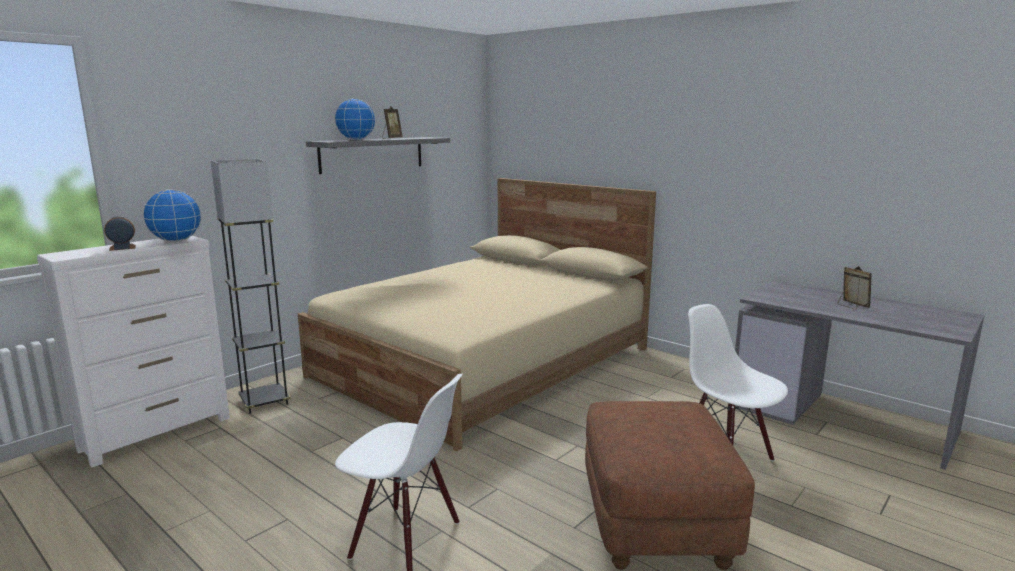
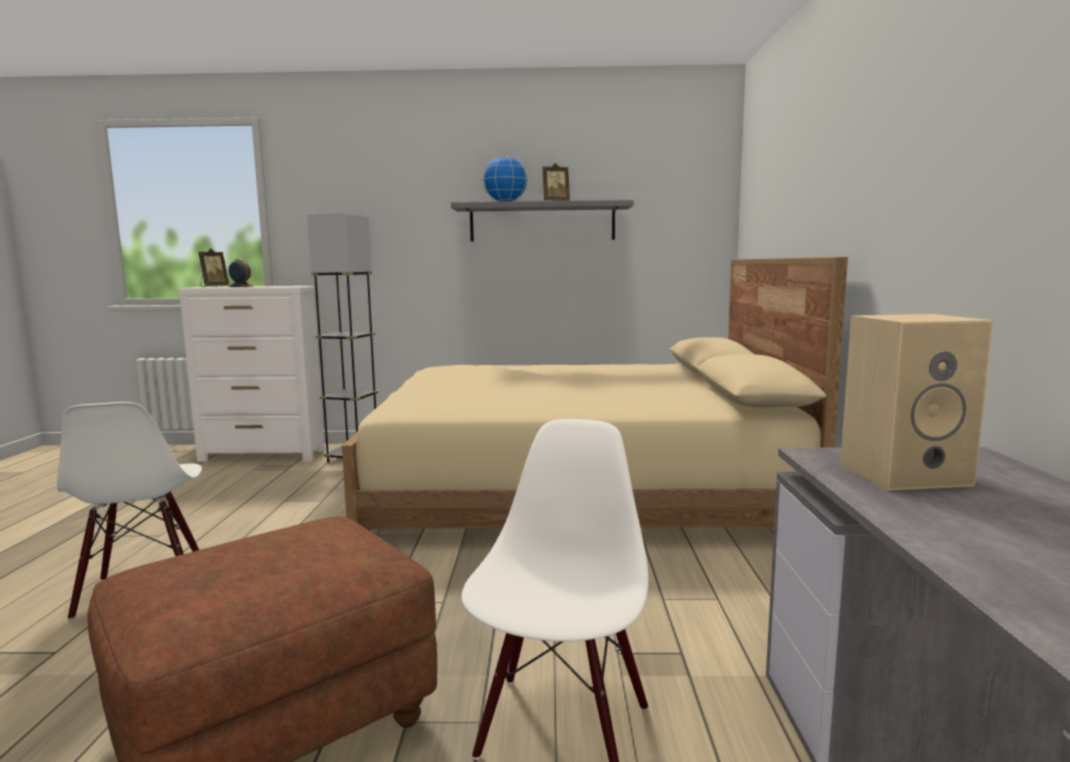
camera: 50 degrees right, 5 degrees down
globe [143,189,202,242] -> none
picture frame [838,266,872,310] -> picture frame moved to [198,248,229,287]
none -> beige speaker [840,314,993,491]

